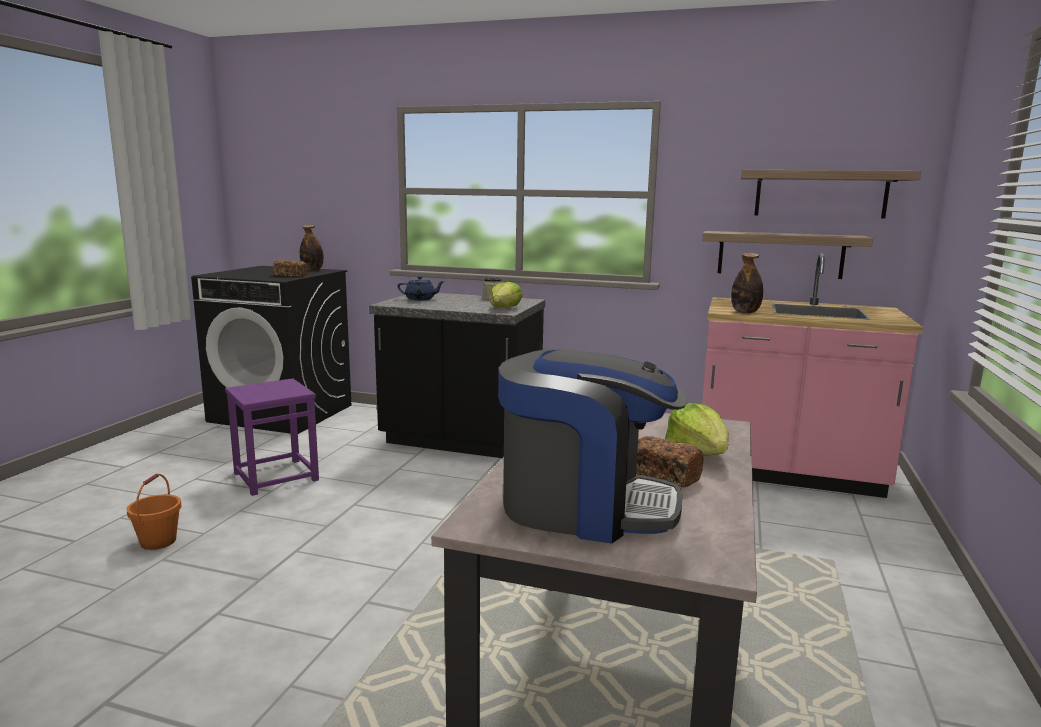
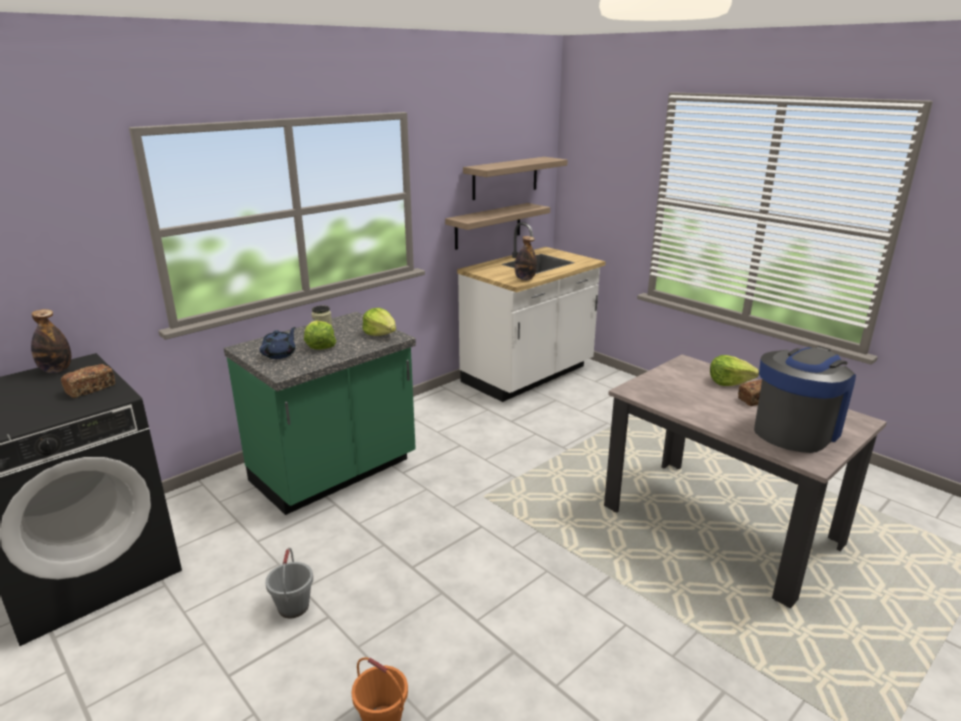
camera: 60 degrees left, 10 degrees up
purple stool [225,378,319,496] -> grey bucket [265,548,313,618]
black counter [369,293,545,458] -> green counter [224,312,416,515]
pink counter [702,253,923,498] -> white counter [457,222,606,402]
none -> lettuce [304,320,336,349]

